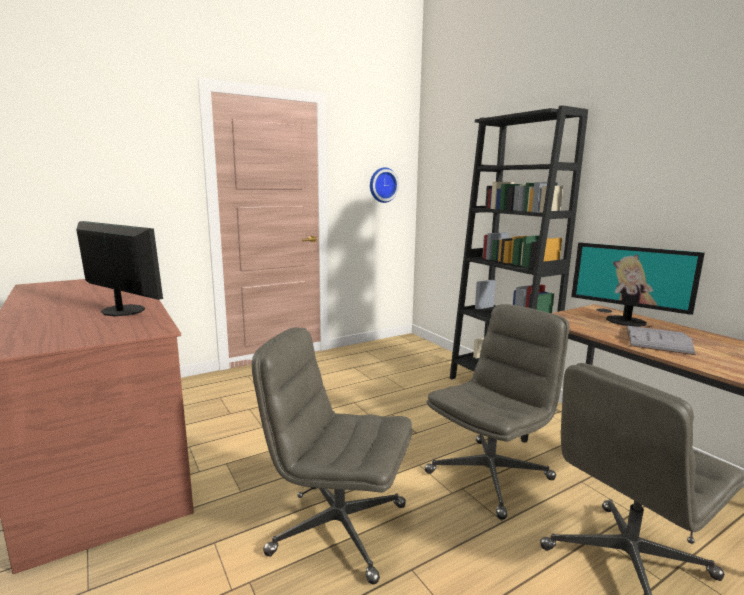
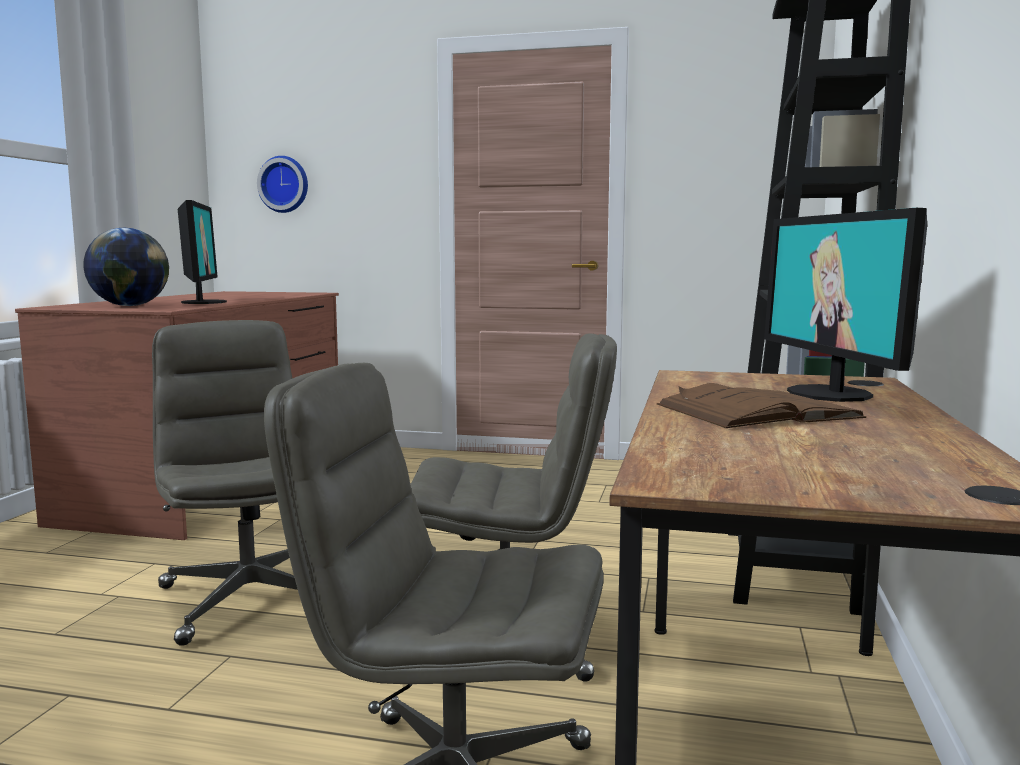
camera: 45 degrees right, 5 degrees down
wall clock [370,167,399,203] -> wall clock moved to [257,156,308,213]
grey book [626,326,696,355] -> brown book [657,383,866,428]
none -> globe [83,228,169,306]

